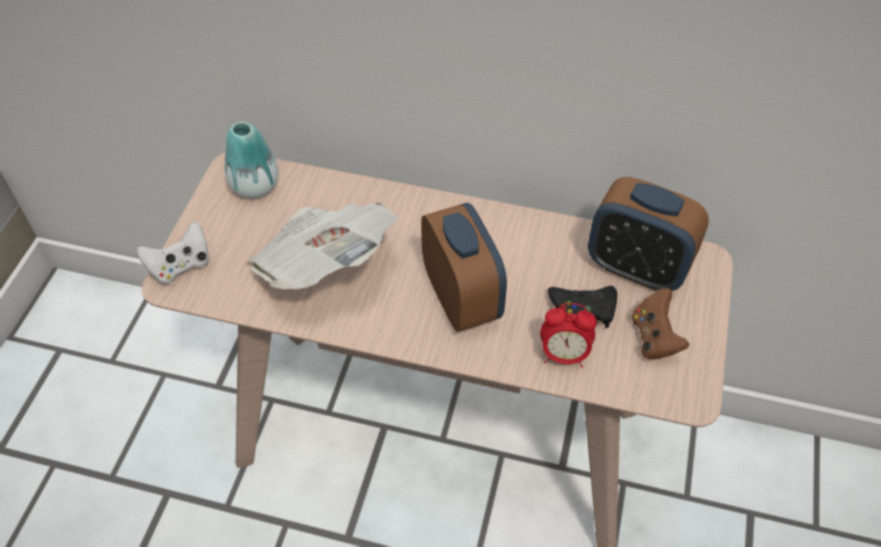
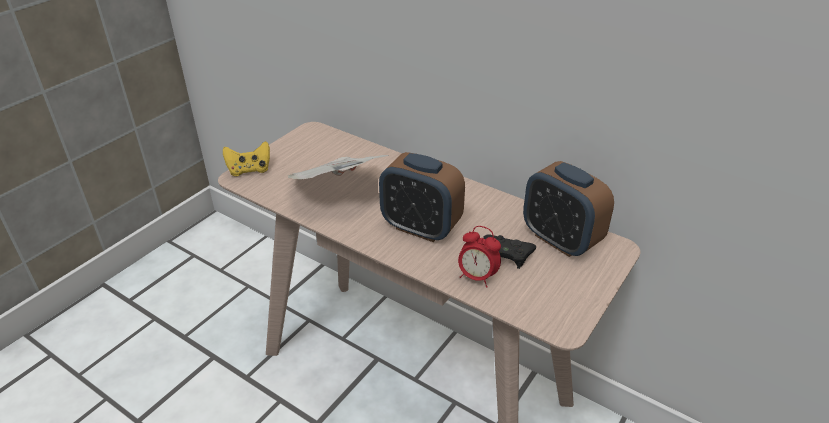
camera: 20 degrees right, 15 degrees down
white game controller [136,221,210,284] -> yellow game controller [223,141,270,176]
vase [224,122,279,198] -> none
alarm clock [421,203,507,332] -> alarm clock turned 120 degrees clockwise [379,152,465,242]
brown game controller [632,288,689,360] -> none

